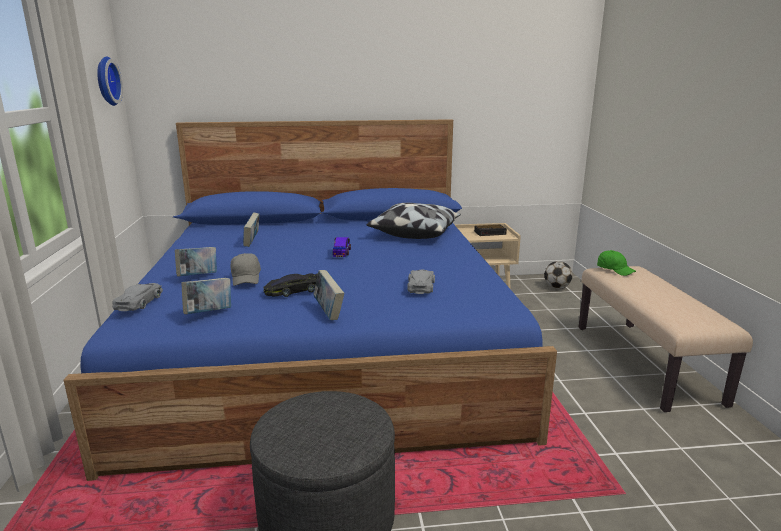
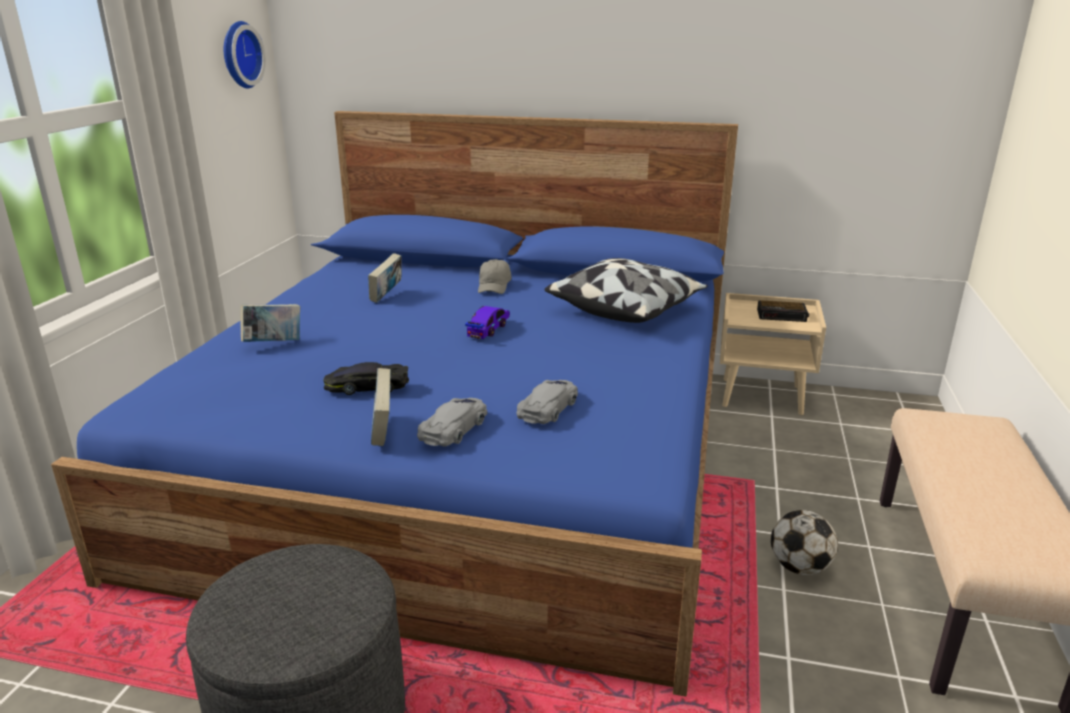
camera: 20 degrees right, 5 degrees up
grey toy car [112,283,163,311] -> grey toy car moved to [417,398,487,447]
book [181,278,231,314] -> none
grey cap [231,253,261,286] -> grey cap moved to [478,259,511,294]
football [544,261,573,289] -> football moved to [771,510,838,575]
green cap [597,250,636,276] -> none

